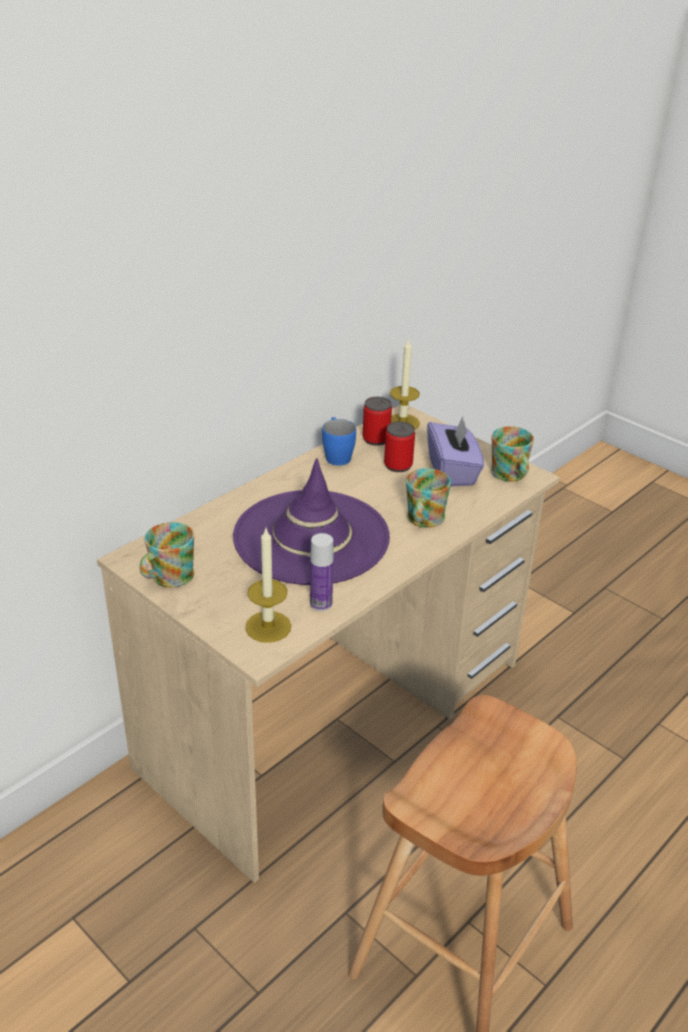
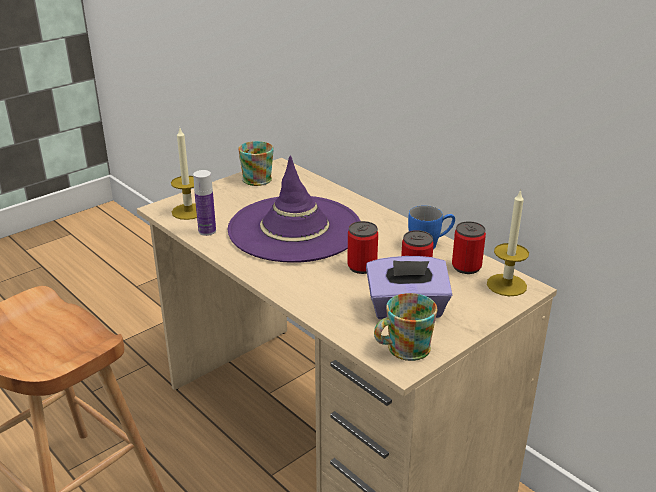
camera: 95 degrees right, 5 degrees down
mug [406,468,451,528] -> none
none -> can [347,221,378,274]

